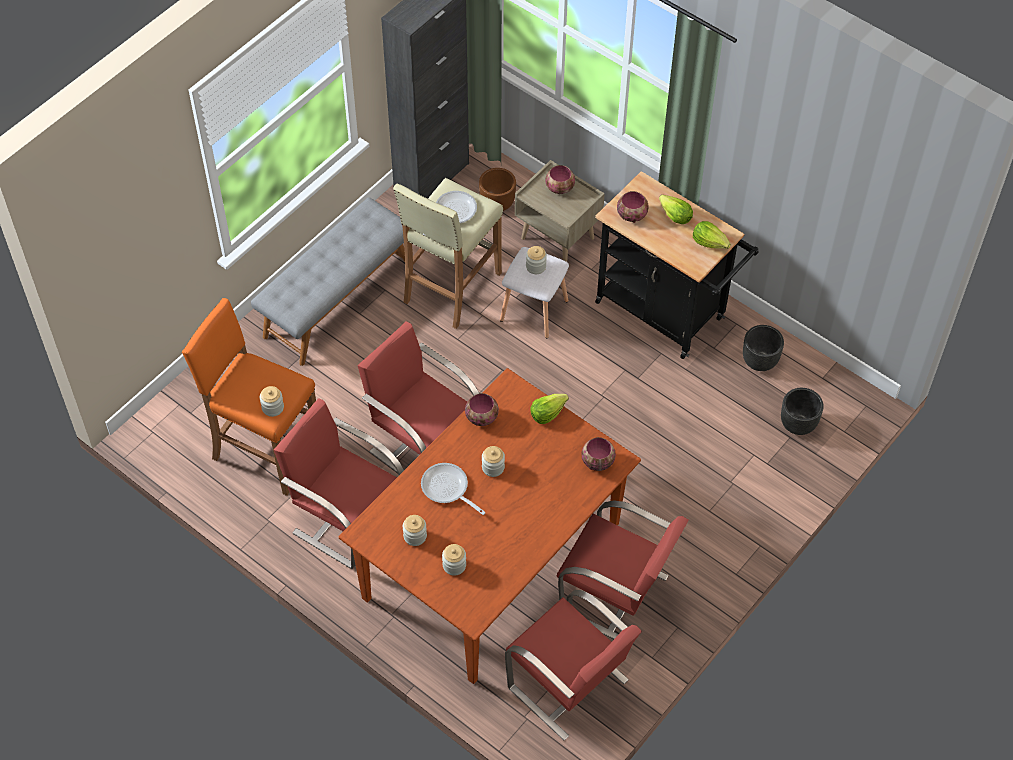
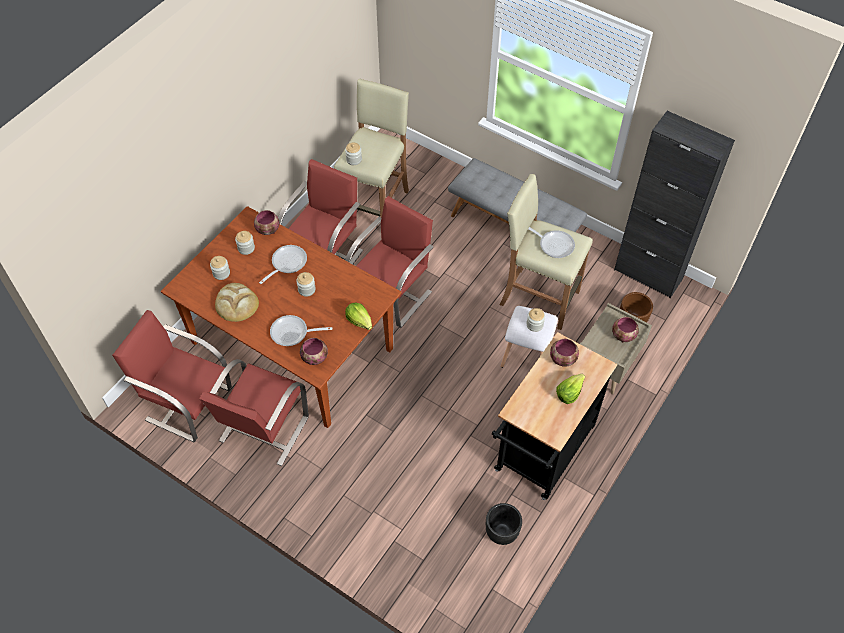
camera: 85 degrees right, 0 degrees up
orange stool [182,298,316,496] -> beige stool [334,79,409,218]
bowl [465,393,499,426] -> bowl moved to [254,210,279,235]
red chair [505,590,642,741] -> red chair turned 75 degrees clockwise [112,310,232,442]
lettuce [693,221,731,249] -> none
black planter [781,388,824,435] -> none
none -> bread [215,283,259,322]
none -> frying pan [270,315,332,346]

